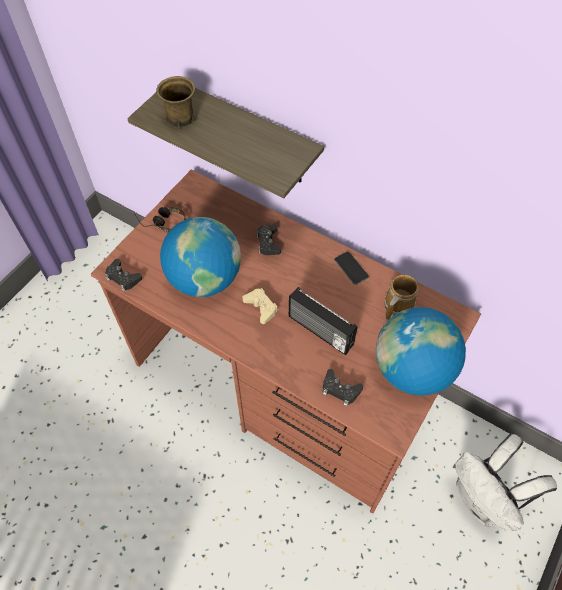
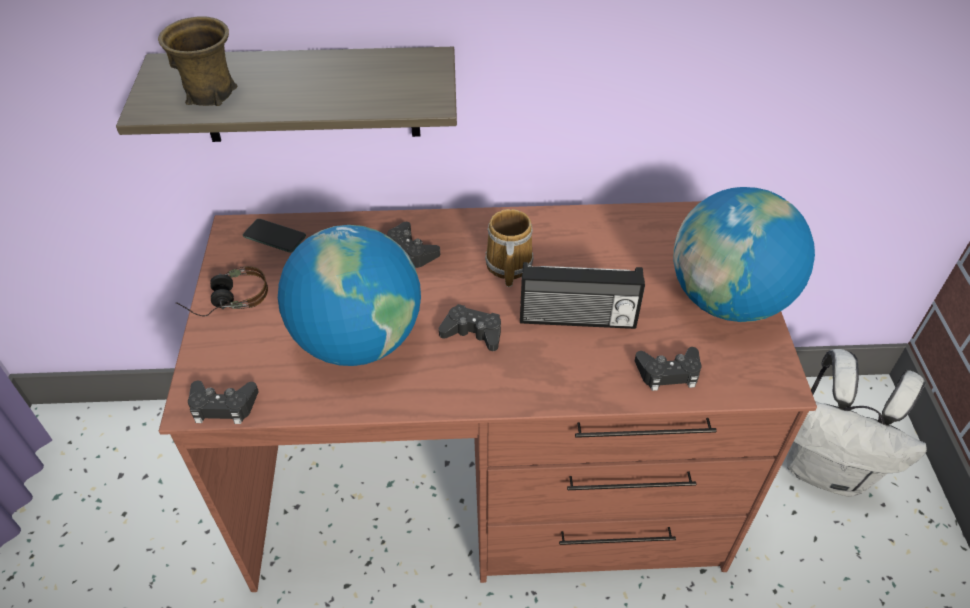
camera: 35 degrees left, 10 degrees down
beige game controller [242,288,278,324] -> black game controller [439,304,501,351]
phone [334,252,369,285] -> phone moved to [243,219,306,252]
mug [384,275,418,320] -> mug moved to [485,209,534,287]

